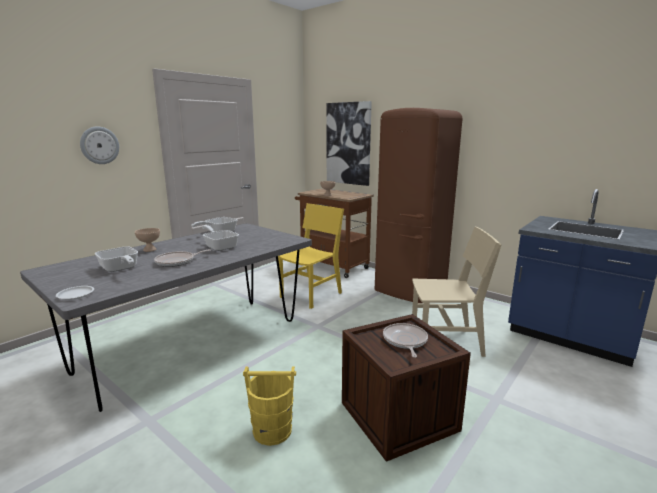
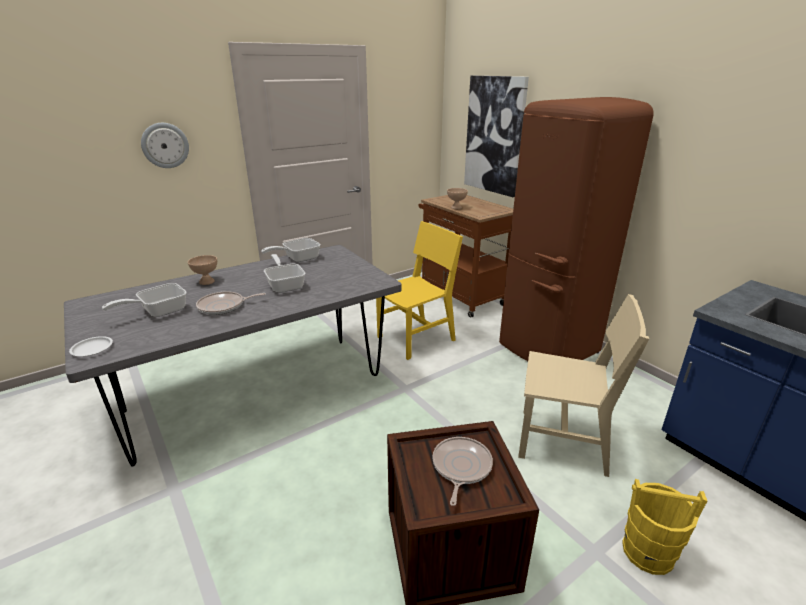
camera: 15 degrees right, 10 degrees up
frying pan [95,246,138,272] -> frying pan turned 75 degrees clockwise [102,283,187,317]
yellow bucket [243,366,296,446] -> yellow bucket moved to [622,479,707,575]

